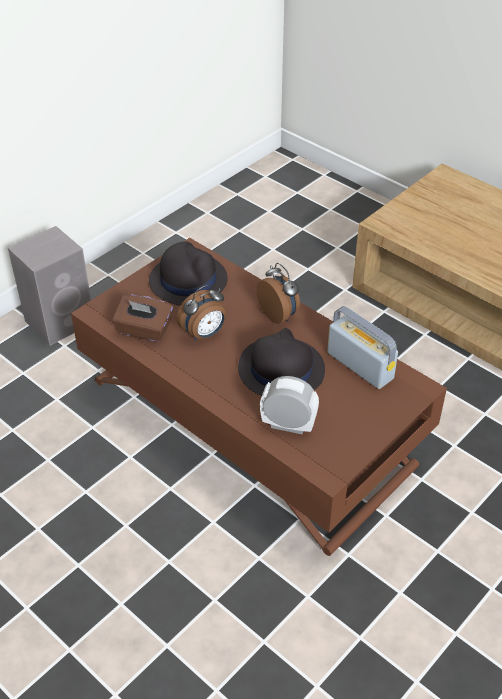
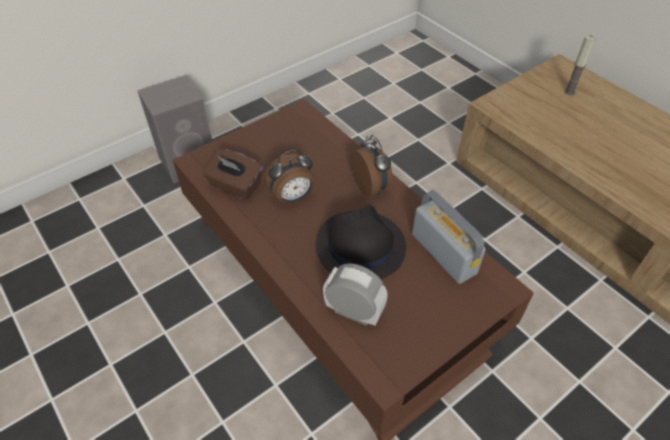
camera: 10 degrees right, 5 degrees up
black hat [149,241,228,306] -> none
none -> candle [564,35,596,95]

